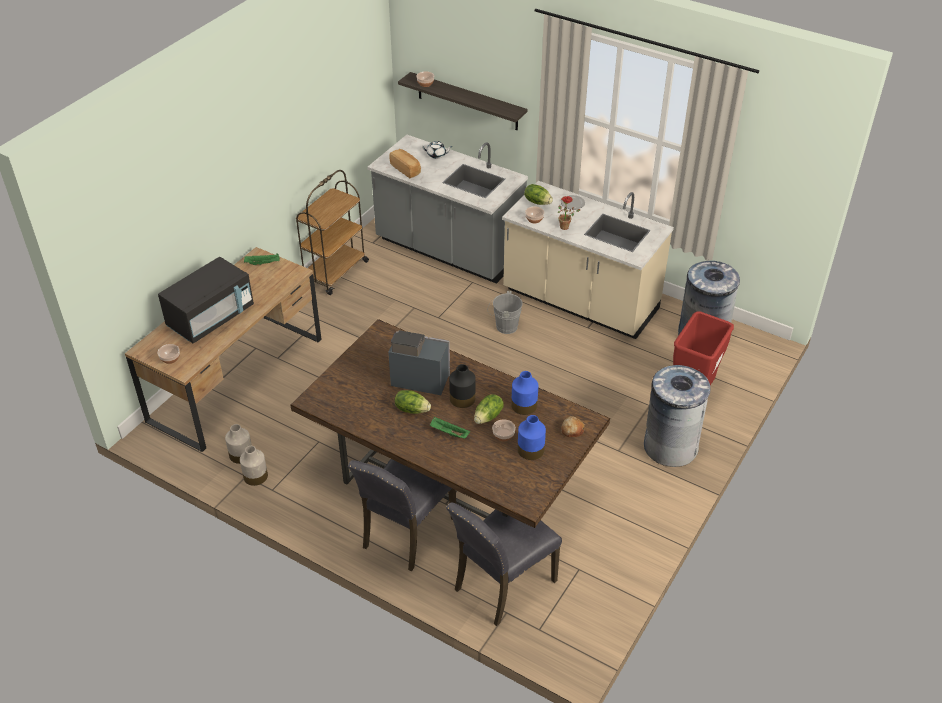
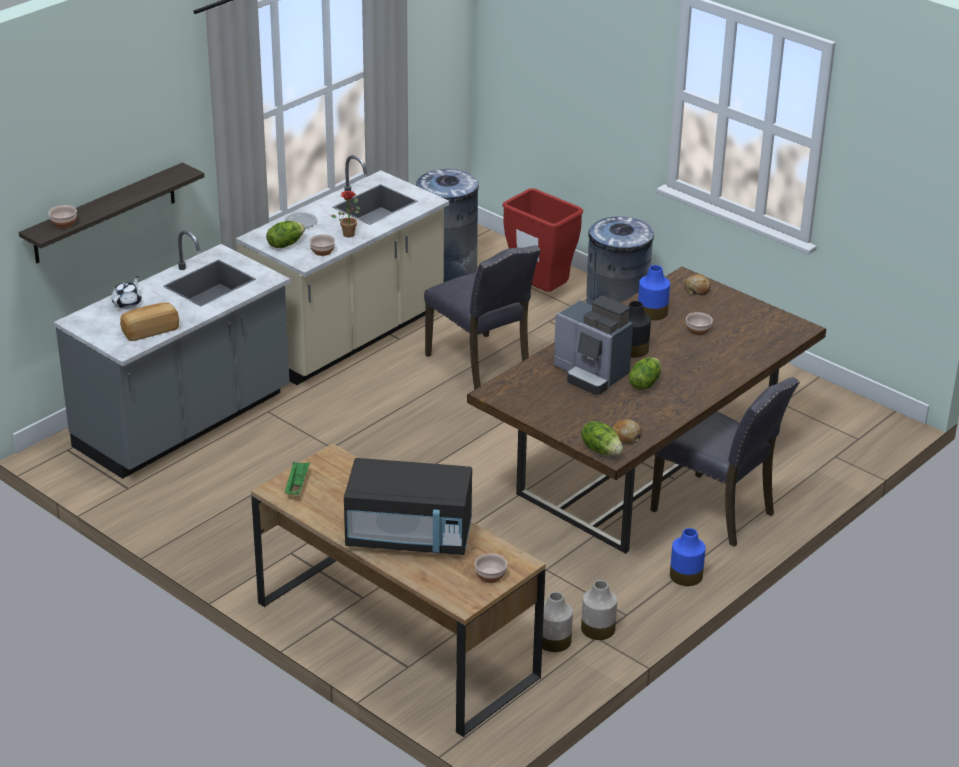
camera: 80 degrees left, 10 degrees down
black microwave [158,257,254,344] -> black microwave turned 135 degrees clockwise [344,458,472,555]
brown cart [296,170,369,295] -> none
coffee machine [388,330,450,395] -> coffee machine turned 75 degrees counterclockwise [554,296,633,395]
green tray [430,417,470,438] -> none
grey chair [446,502,562,626] -> grey chair moved to [424,245,541,390]
lettuce [474,394,504,424] -> lettuce moved to [581,421,623,455]
grey bucket [488,291,523,334] -> none
blue vase [517,415,546,460] -> blue vase moved to [670,528,706,586]
none -> bread [612,420,642,444]

